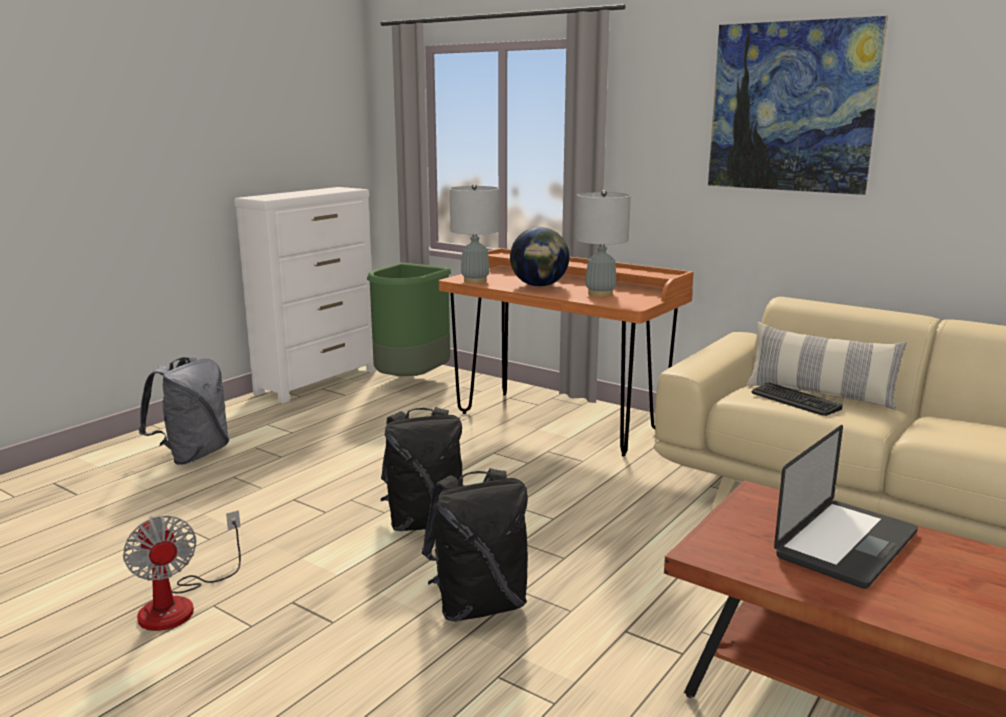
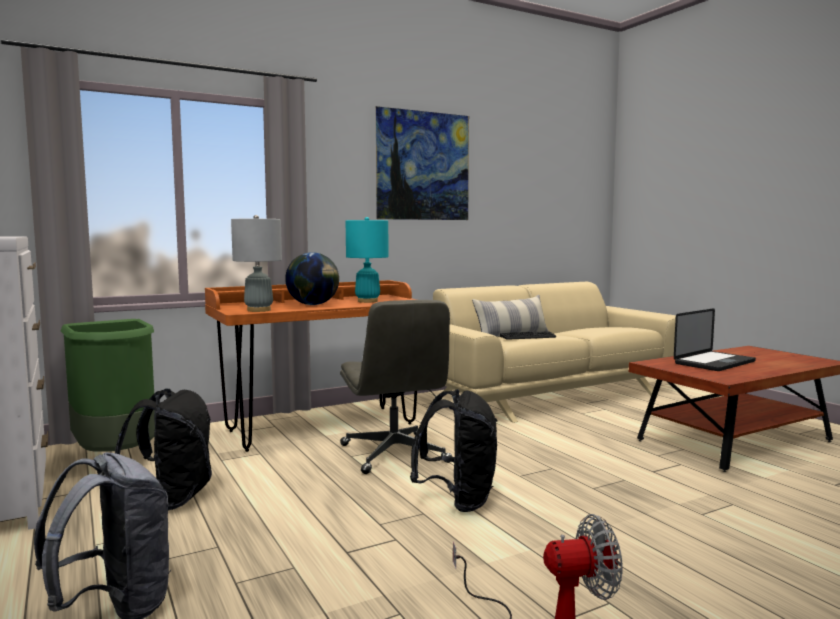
camera: 65 degrees left, 10 degrees down
black backpack [422,468,528,622] -> black backpack moved to [115,389,212,510]
grey table lamp [576,190,631,297] -> turquoise table lamp [346,217,389,303]
laptop [774,425,918,589] -> laptop turned 75 degrees clockwise [674,308,756,371]
none -> grey office chair [340,300,452,474]

